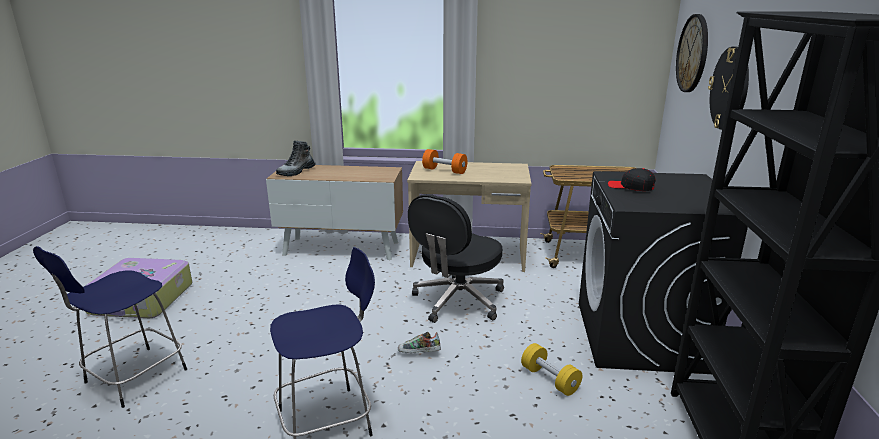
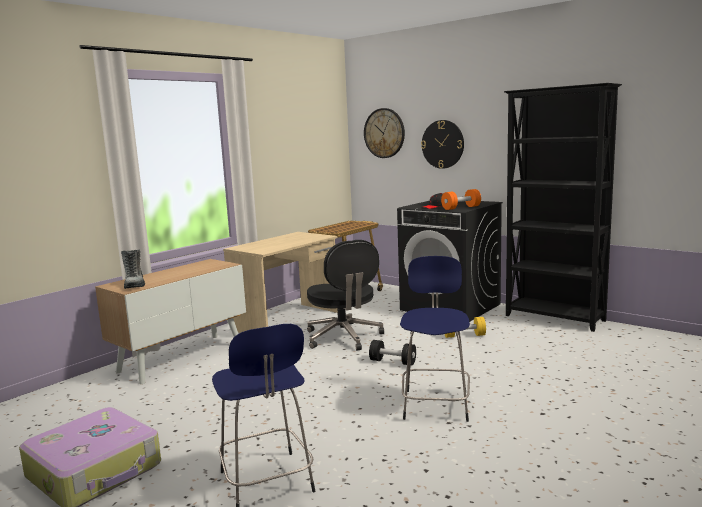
camera: 55 degrees left, 10 degrees down
shoe [398,332,441,353] -> black dumbbell [369,340,416,366]
orange dumbbell [422,149,467,174] -> orange dumbbell moved to [441,189,481,210]

